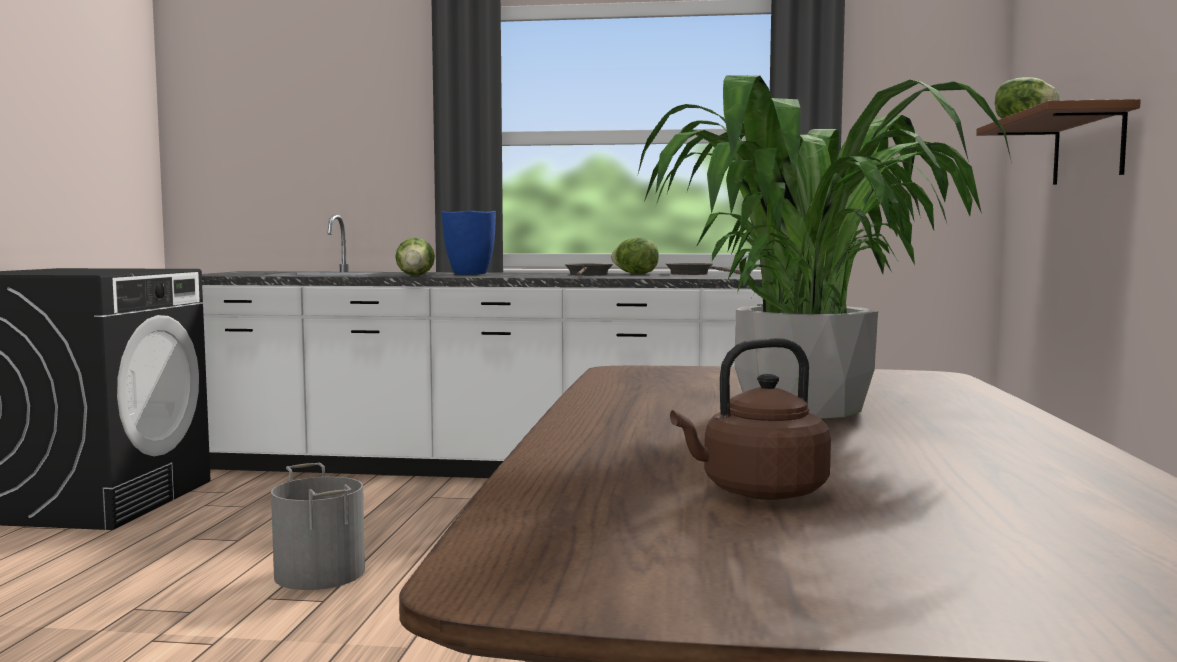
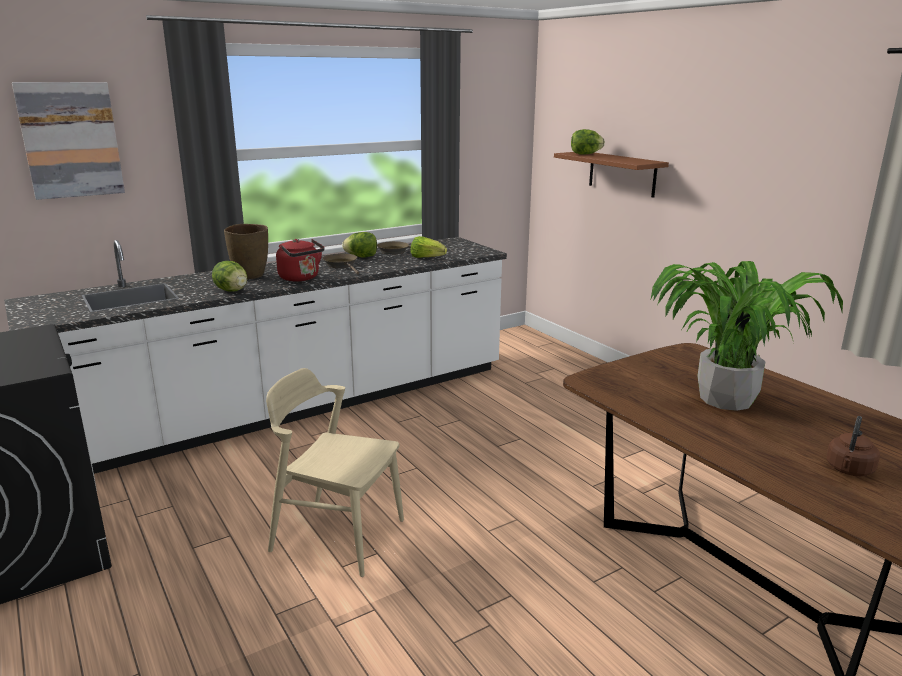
camera: 40 degrees left, 15 degrees up
grey bucket [271,463,365,590] -> beige chair [266,368,404,577]
blue vase [442,211,496,275] -> brown vase [224,224,268,279]
none -> picture [12,82,125,200]
none -> red kettle [276,239,325,281]
none -> lettuce [411,236,447,258]

